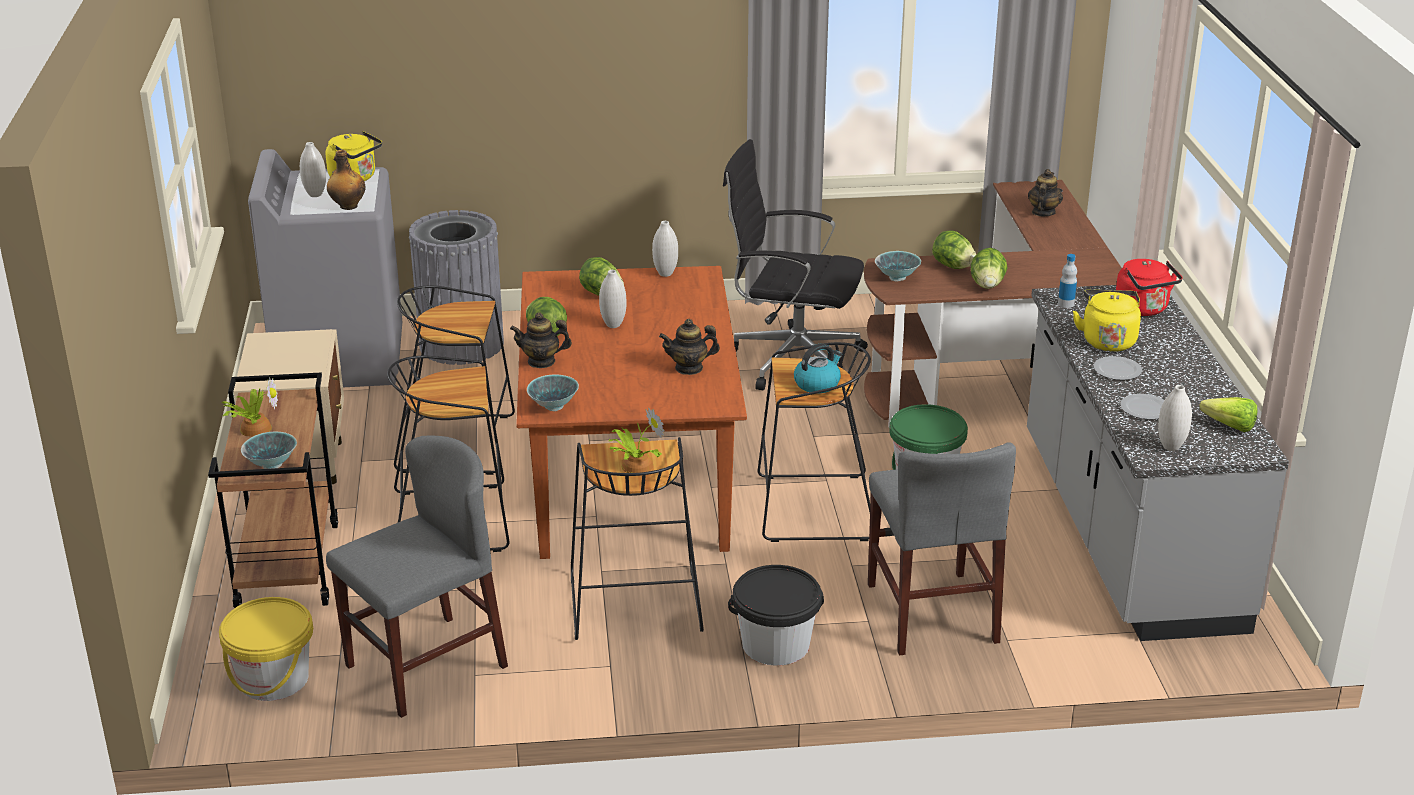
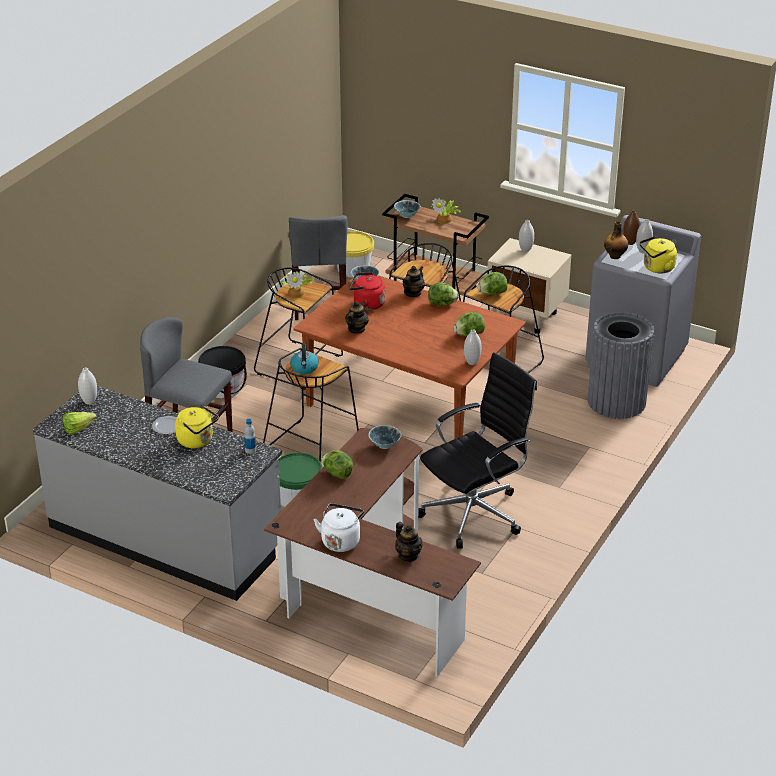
camera: 125 degrees right, 5 degrees up
white vase [599,270,627,328] -> white vase moved to [519,220,534,252]
lettuce [932,231,976,269] -> lettuce moved to [478,272,508,295]
red kettle [1116,259,1183,316] -> red kettle moved to [349,272,385,310]
plate [1120,394,1164,419] -> none
none -> white kettle [314,503,364,552]
none -> brown vase [624,211,640,245]

